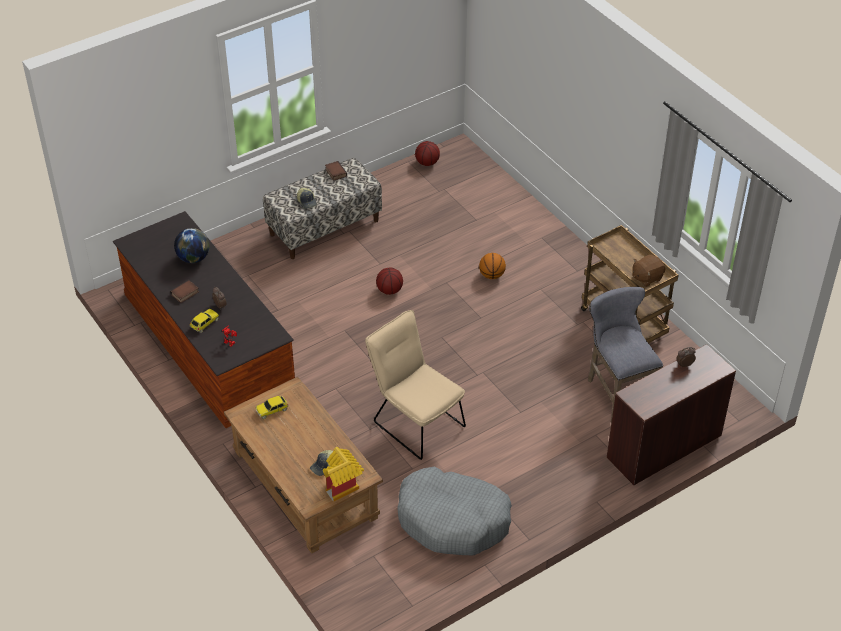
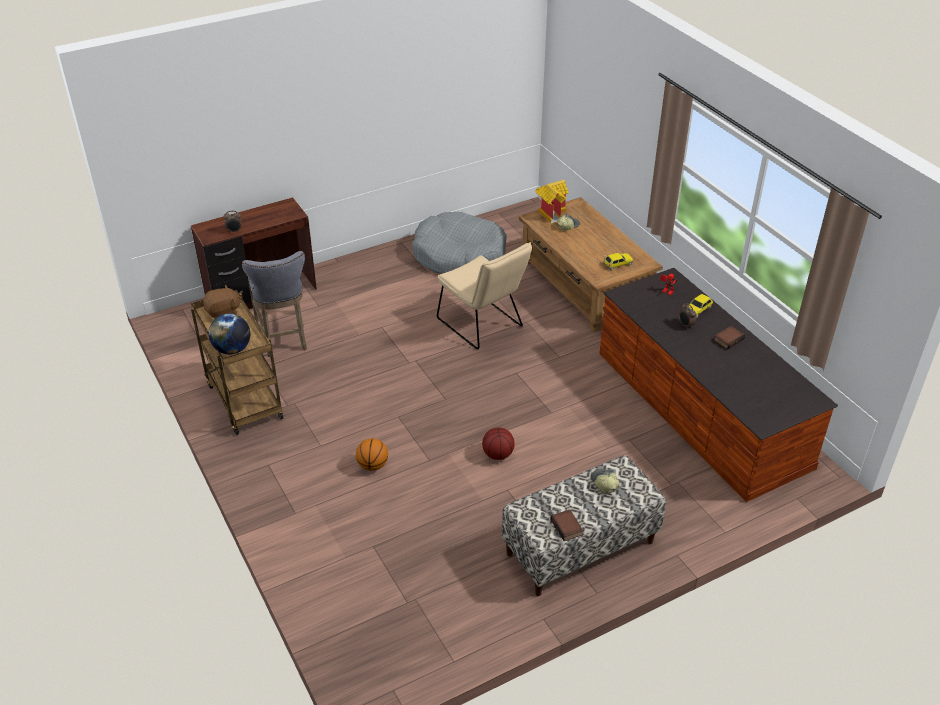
camera: 175 degrees left, 5 degrees down
globe [174,228,210,263] -> globe moved to [209,313,250,354]
basketball [415,141,440,166] -> none

